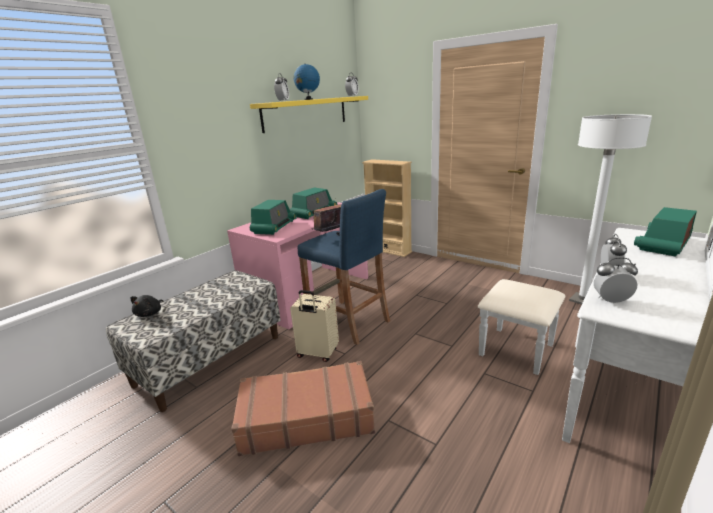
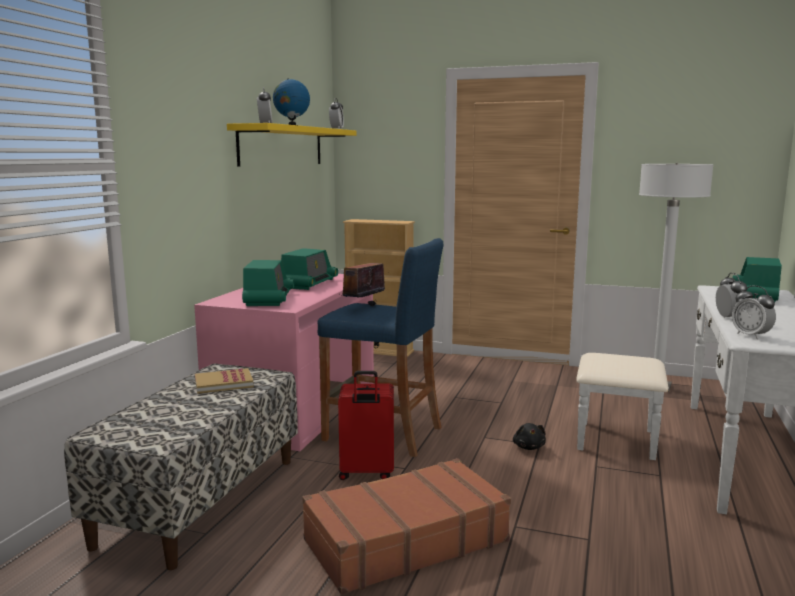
camera: 20 degrees left, 10 degrees down
black plush toy [130,295,163,317] -> black plush toy moved to [513,423,546,450]
beige suitcase [290,290,339,362] -> red suitcase [338,371,394,480]
alarm clock [593,257,638,304] -> alarm clock turned 105 degrees counterclockwise [732,286,776,339]
none -> book [195,368,254,394]

